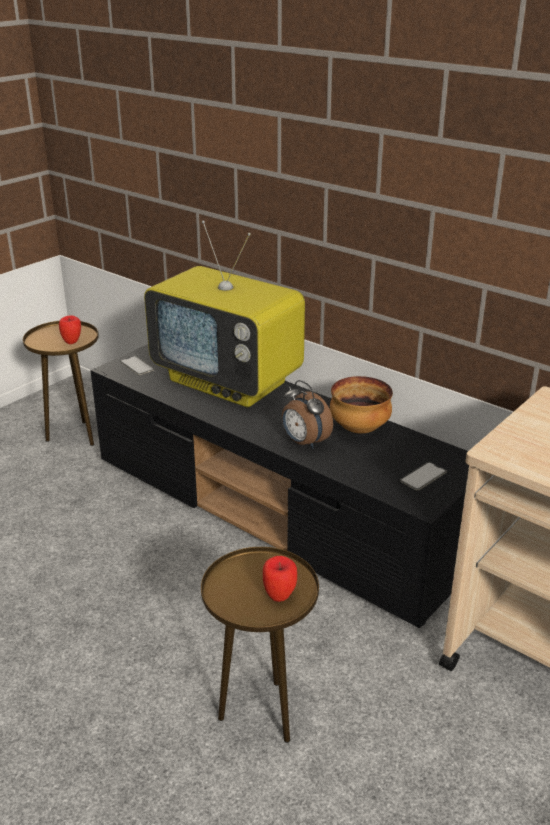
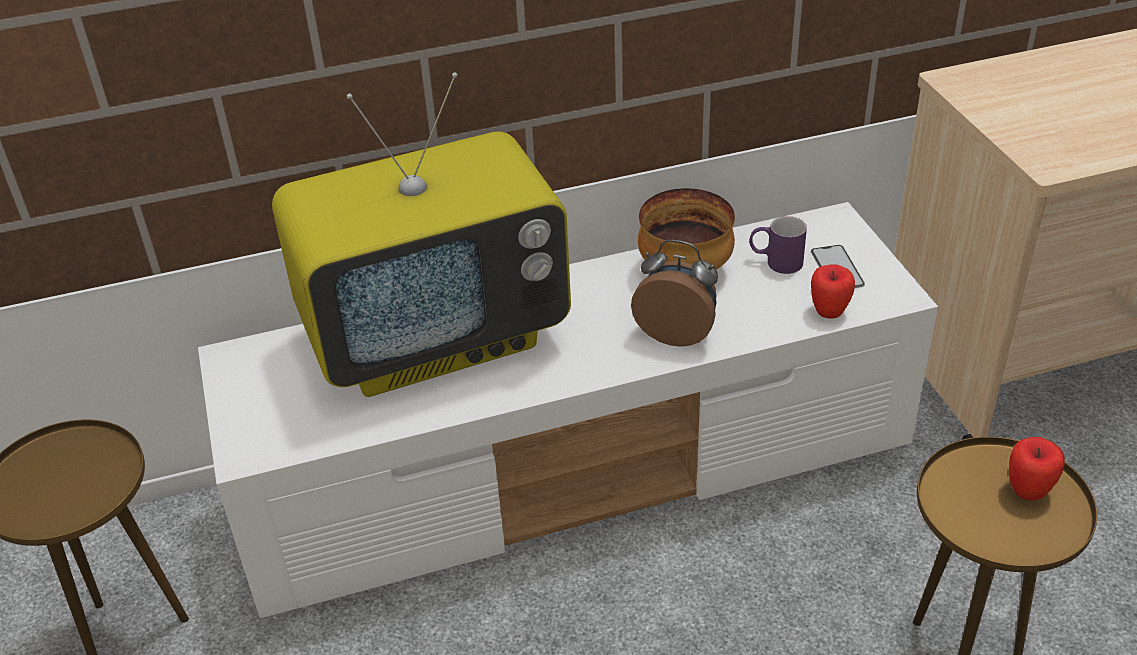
camera: 55 degrees left, 10 degrees up
apple [59,315,81,344] -> apple moved to [811,265,855,318]
black tv stand [90,344,469,628] -> white tv stand [198,202,938,618]
phone [120,356,155,375] -> none
alarm clock [282,380,333,449] -> alarm clock turned 150 degrees counterclockwise [631,240,718,347]
none -> purple mug [749,216,807,274]

